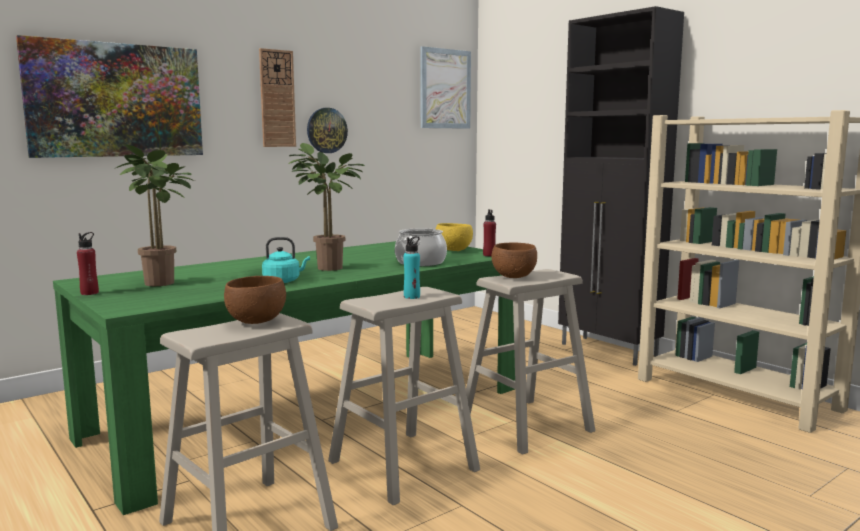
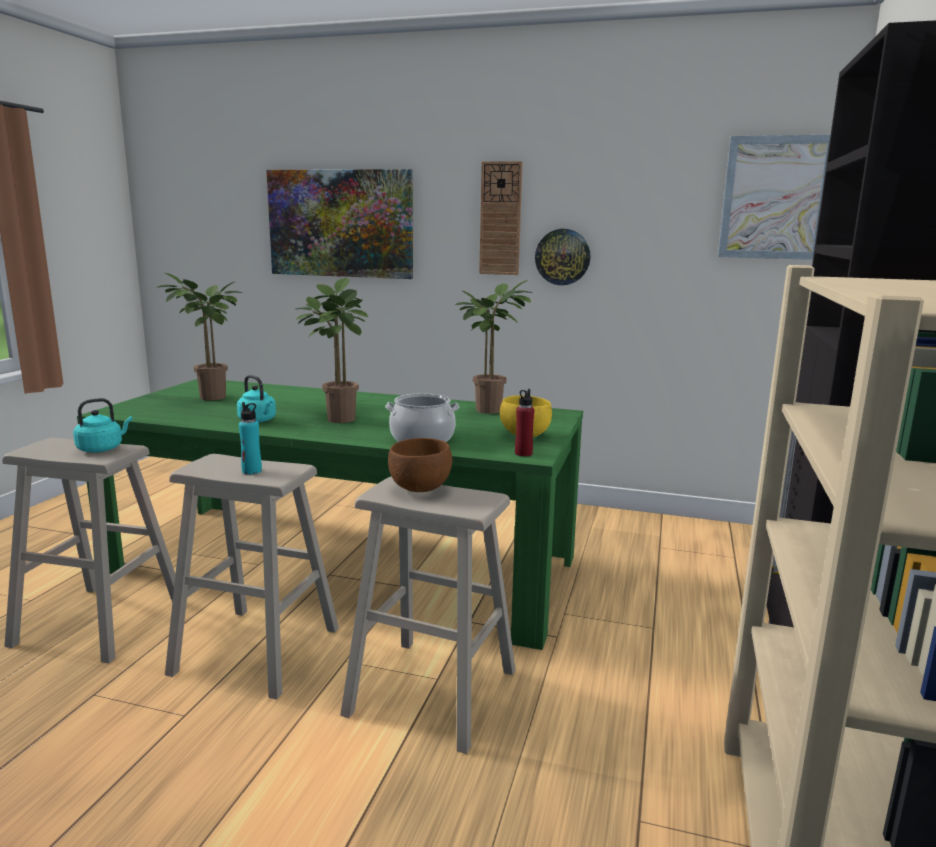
camera: 55 degrees right, 5 degrees up
red bottle [77,232,99,295] -> none
brown bowl [224,276,286,324] -> turquoise kettle [73,398,133,452]
none -> potted plant [455,280,533,414]

